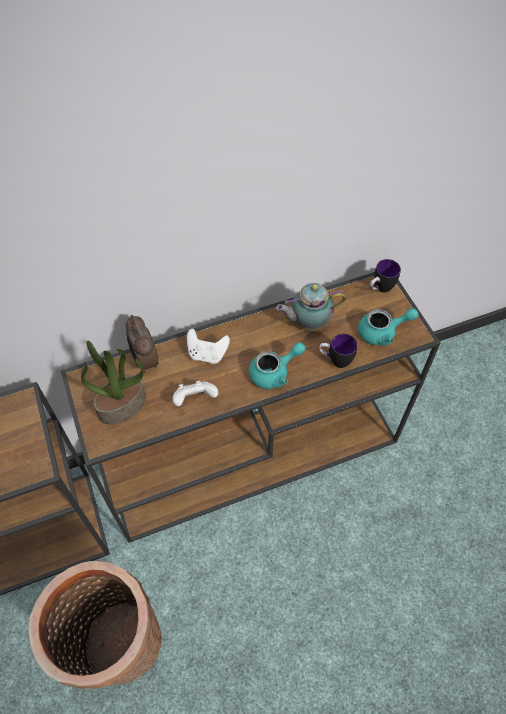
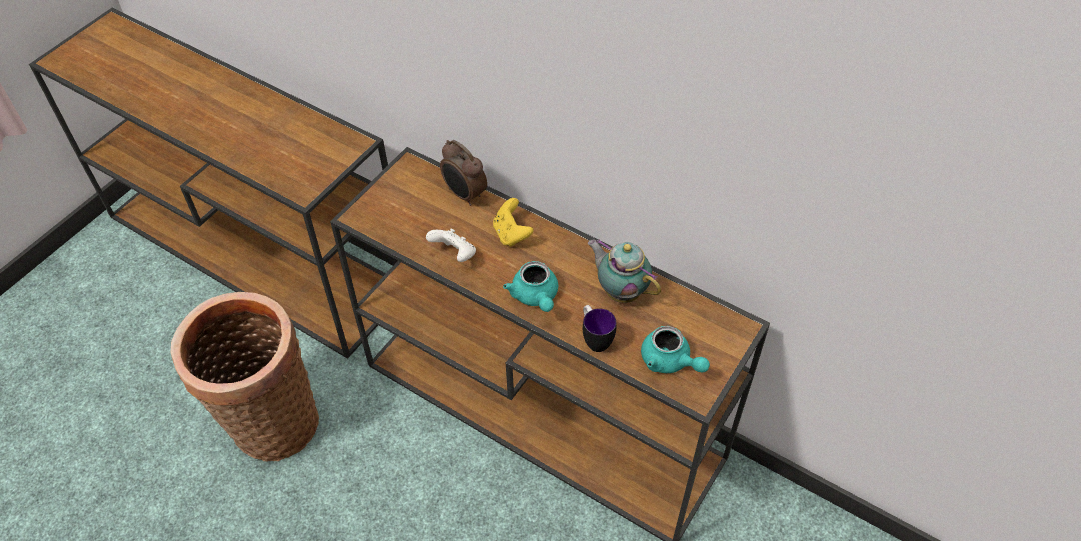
camera: 55 degrees right, 5 degrees down
potted plant [81,340,146,425] -> none
alarm clock [126,315,159,373] -> alarm clock turned 75 degrees counterclockwise [440,140,487,206]
white game controller [187,329,230,364] -> yellow game controller [493,198,534,247]
turquoise teapot [248,342,306,389] -> turquoise teapot turned 45 degrees clockwise [503,261,558,312]
mug [370,259,401,293] -> none

